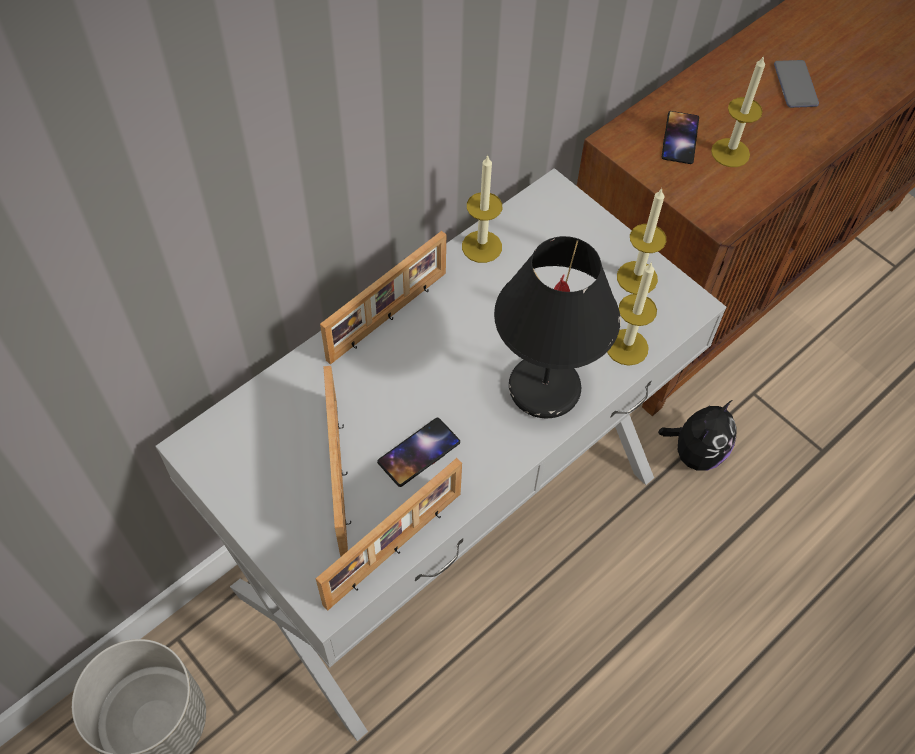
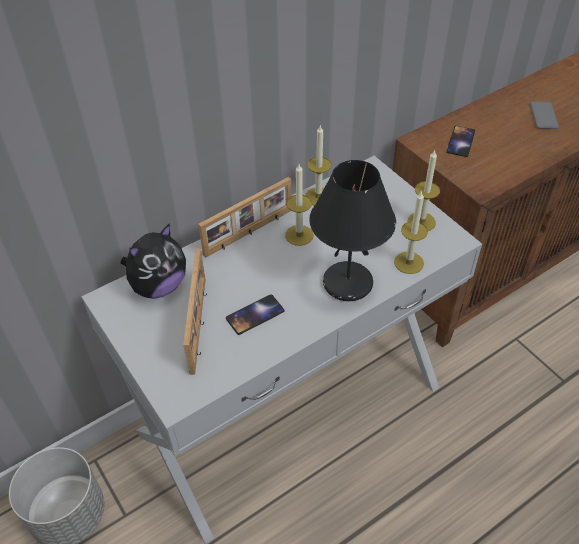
camera: 10 degrees right, 10 degrees down
picture frame [316,458,462,611] -> none
plush toy [658,400,737,471] -> plush toy moved to [121,223,186,299]
candle [711,55,765,167] -> candle moved to [285,164,314,246]

